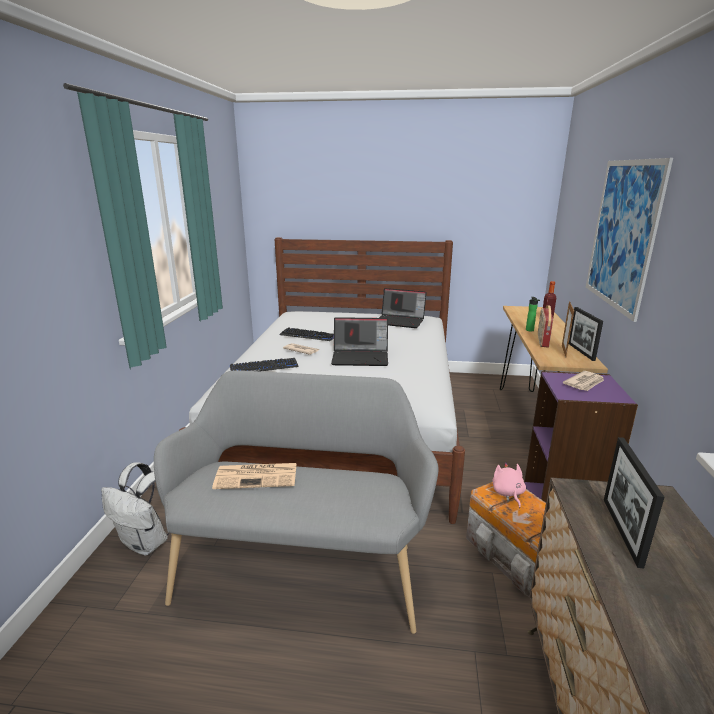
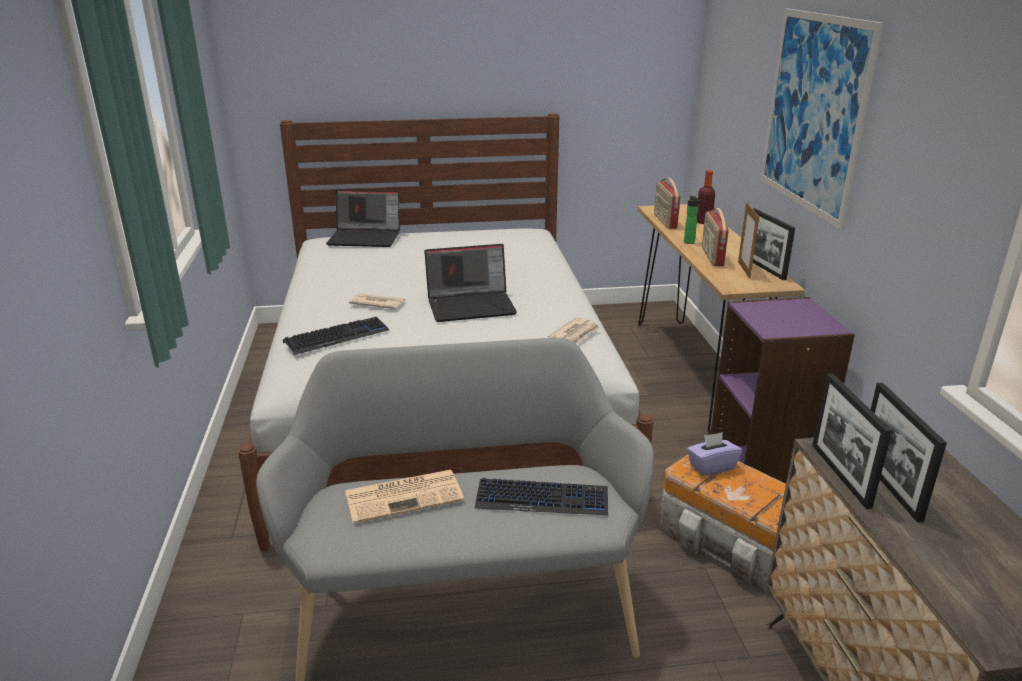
camera: 15 degrees left, 5 degrees up
white backpack [101,462,170,555] -> none
keyboard [279,327,334,341] -> keyboard moved to [475,478,608,515]
laptop [379,288,427,328] -> laptop moved to [326,190,400,247]
pink plush toy [492,462,526,508] -> purple tissue box [687,432,742,476]
newspaper [563,371,604,391] -> newspaper moved to [548,317,600,344]
none -> radio [654,178,681,229]
none -> picture frame [812,373,892,509]

